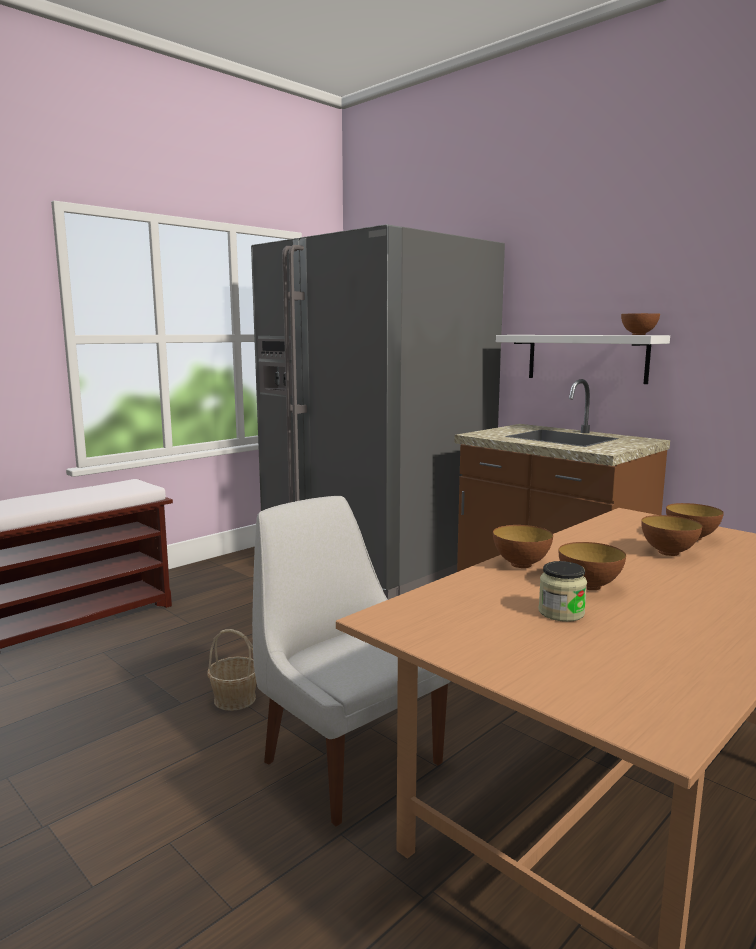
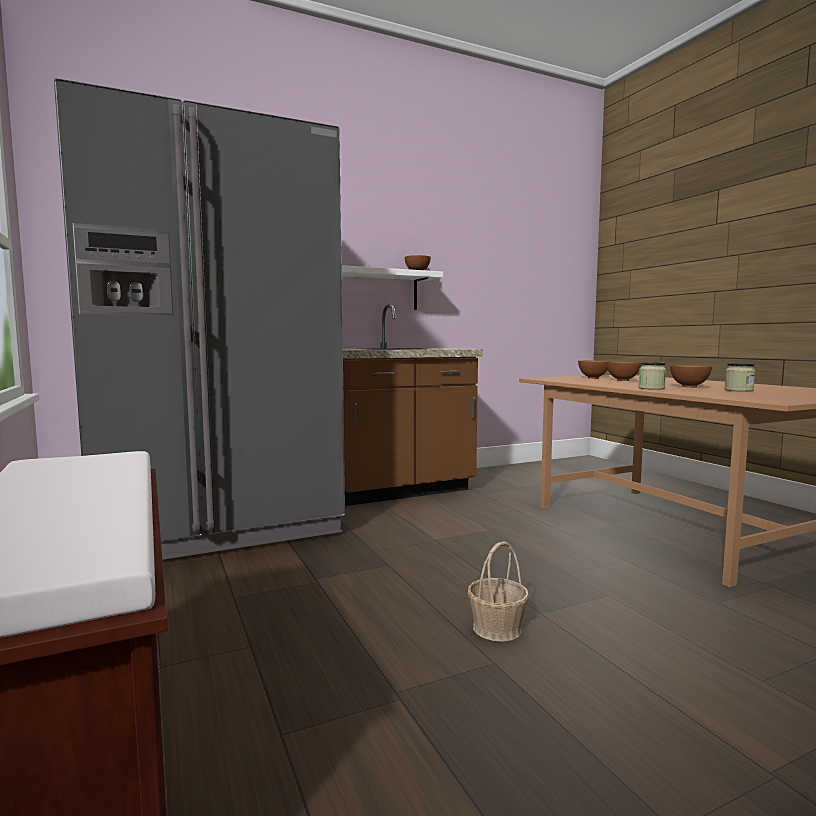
camera: 70 degrees left, 5 degrees down
white chair [252,496,450,826] -> none
bowl [493,525,553,568] -> jar [638,362,666,390]

